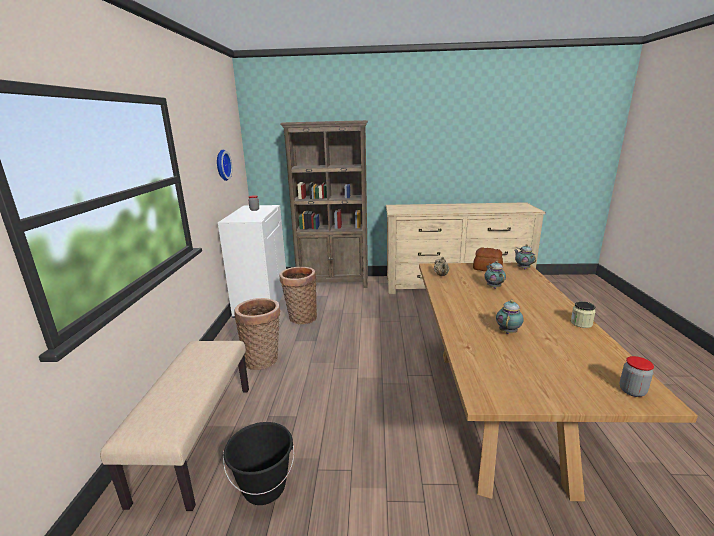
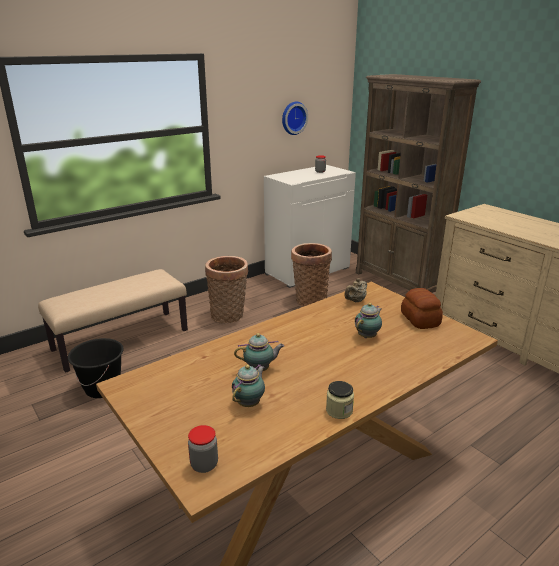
camera: 50 degrees right, 5 degrees up
teapot [514,244,537,269] -> teapot moved to [232,364,265,407]

